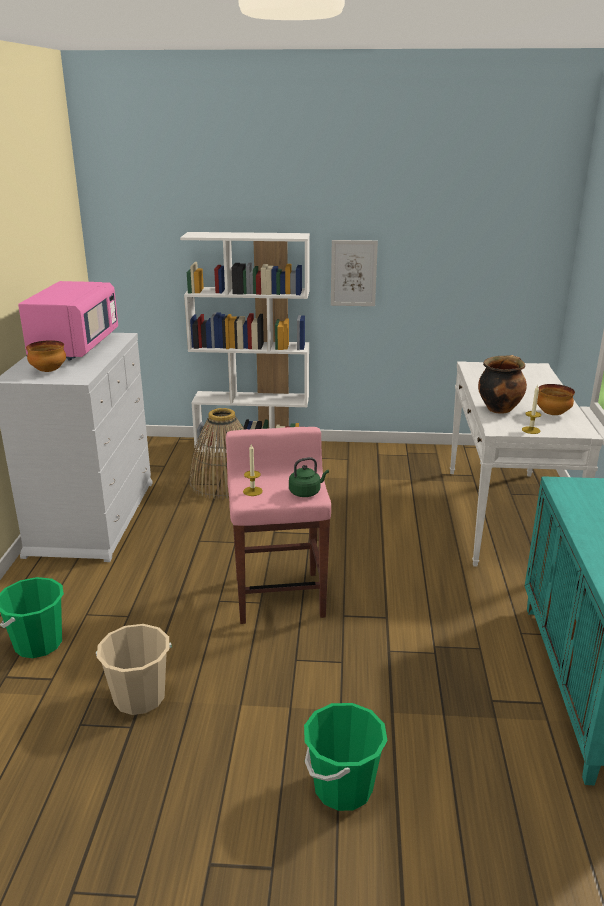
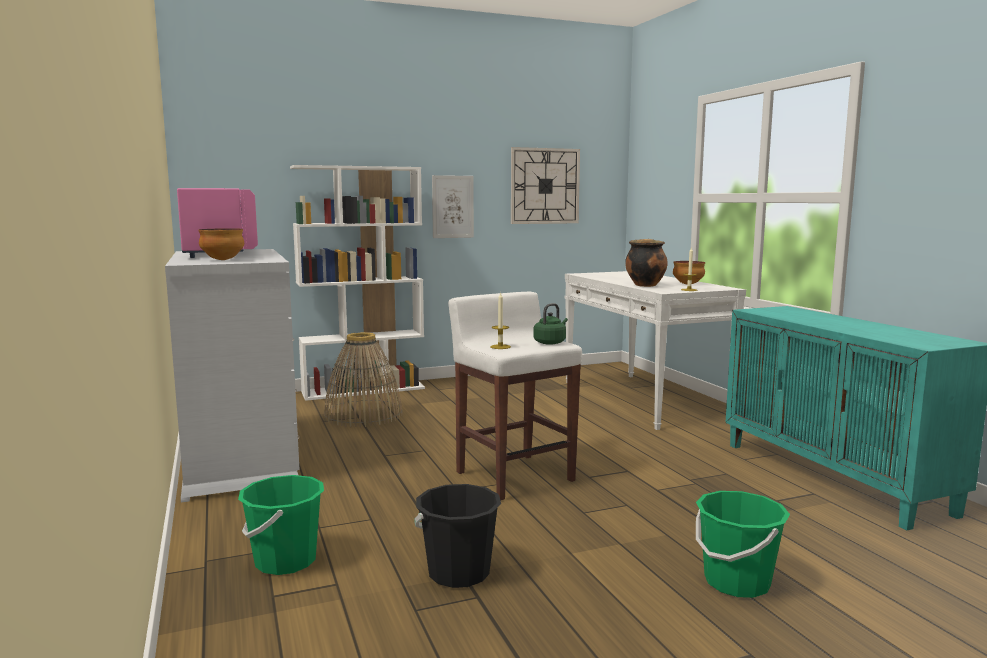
camera: 25 degrees left, 15 degrees down
beige bucket [96,624,172,715] -> black bucket [414,484,501,588]
pink stool [226,427,331,624] -> white stool [448,291,582,500]
none -> wall clock [511,147,580,224]

